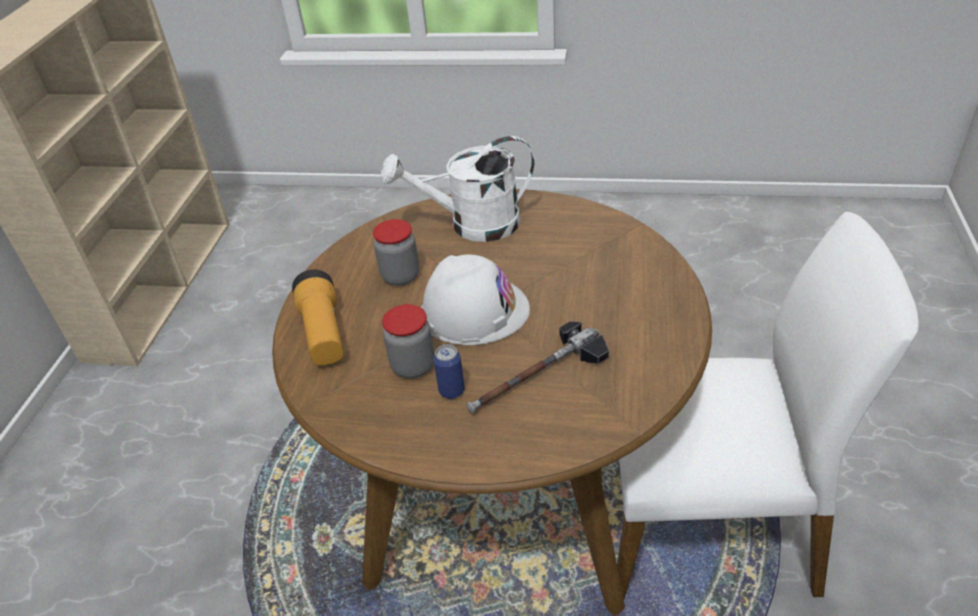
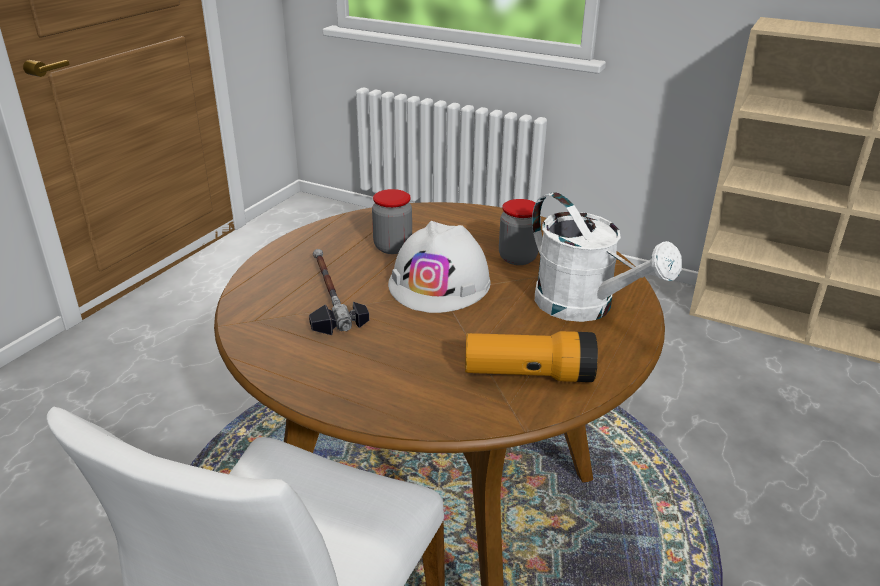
camera: 105 degrees right, 10 degrees down
flashlight [292,269,344,366] -> flashlight moved to [465,331,598,382]
white watering can [381,136,534,242] -> white watering can turned 135 degrees clockwise [532,192,682,322]
can [433,344,465,399] -> none

